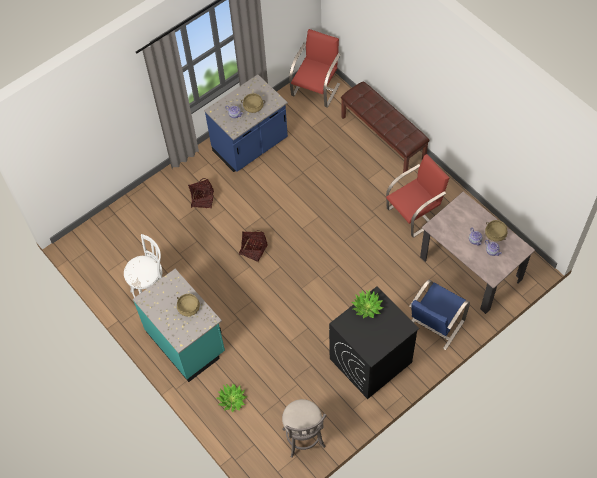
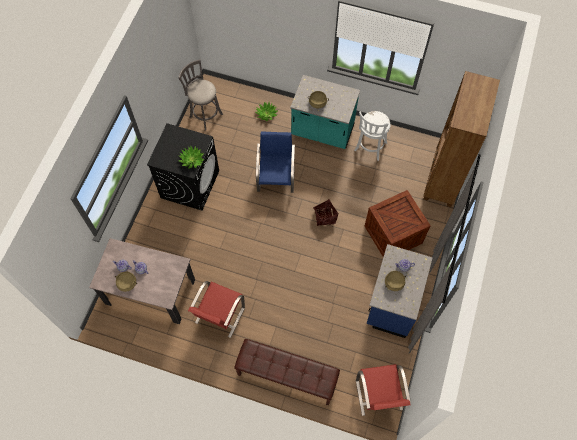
camera: 145 degrees right, 5 degrees up
basket [188,178,214,208] -> crate [365,190,431,257]
blue chair [409,279,470,350] -> blue chair moved to [256,131,295,193]
none -> brown bookcase [423,71,500,207]

